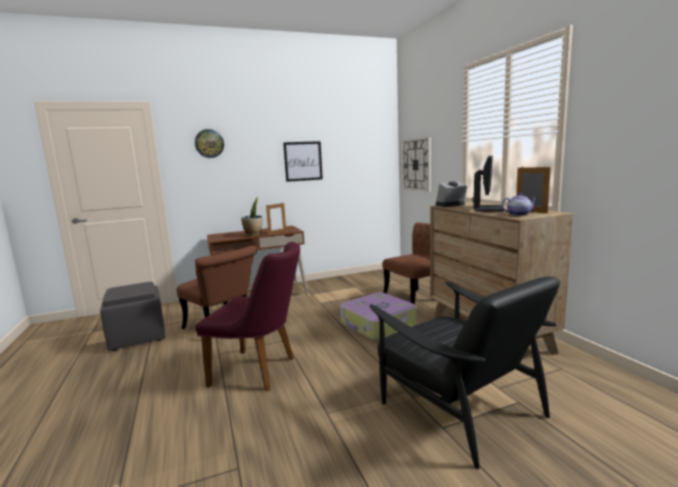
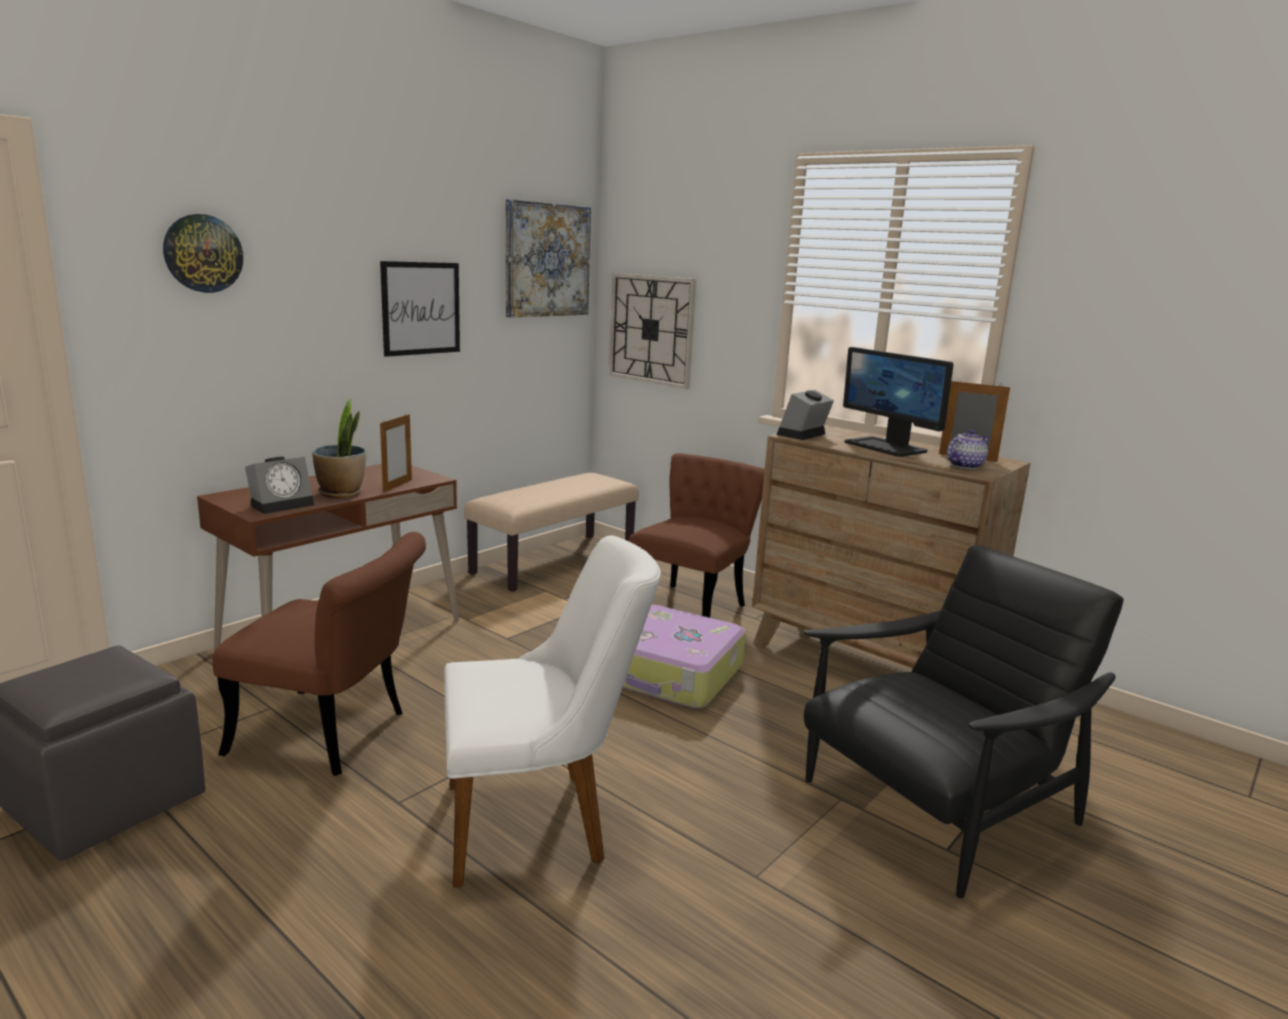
camera: 30 degrees left, 5 degrees up
purple chair [195,242,300,392] -> white chair [444,535,661,888]
black armchair [369,276,560,469] -> black armchair turned 60 degrees counterclockwise [804,545,1124,898]
monitor [473,156,504,212] -> monitor turned 150 degrees clockwise [843,347,954,457]
none -> alarm clock [245,457,314,514]
none -> beige bench [464,473,639,592]
none -> picture [506,199,591,318]

